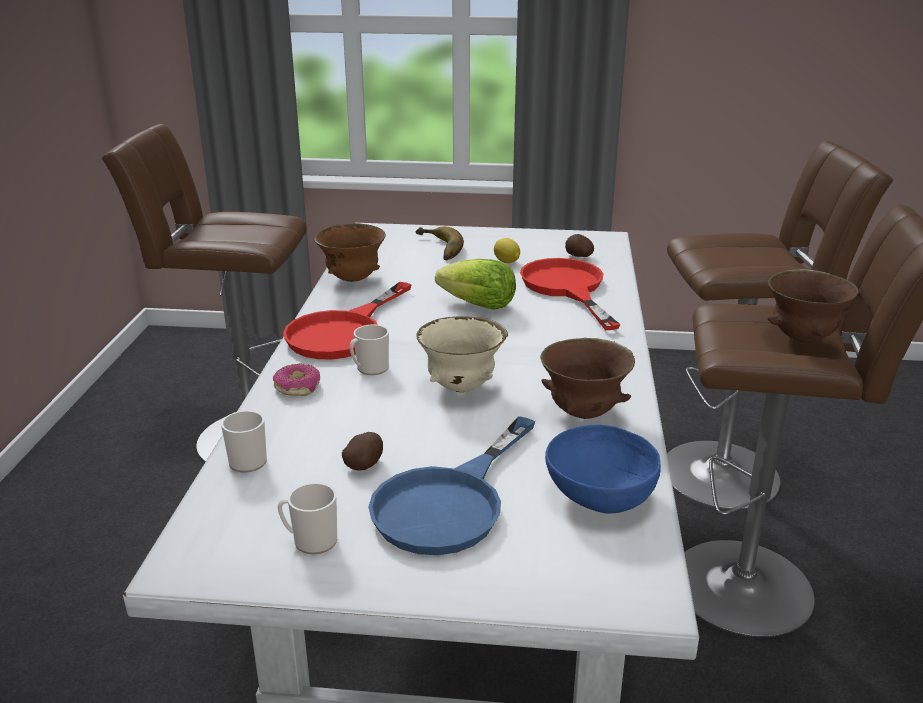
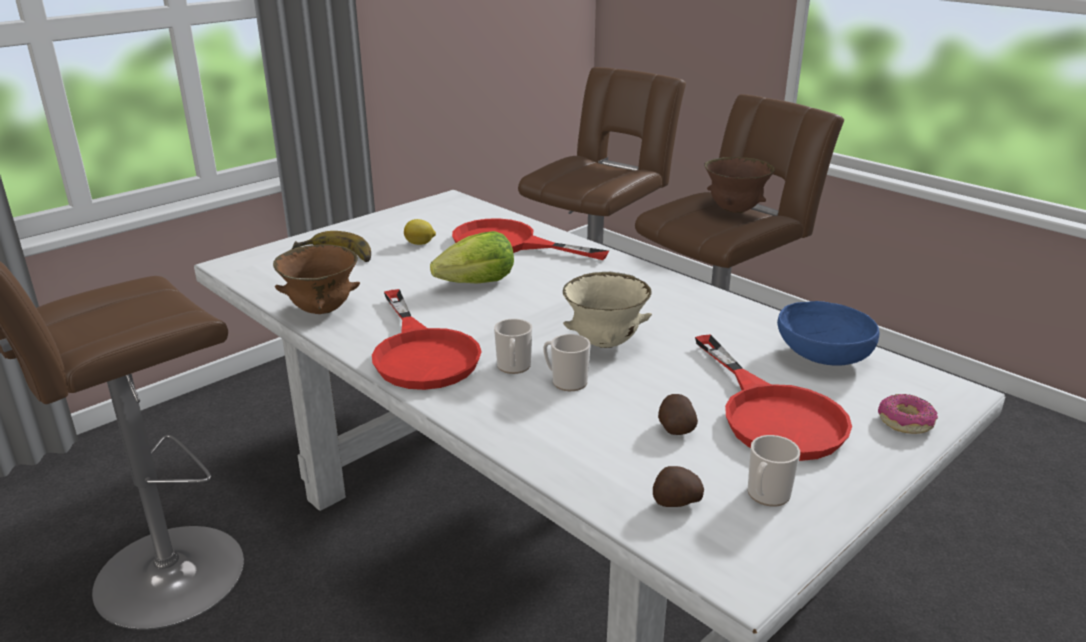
camera: 50 degrees left, 0 degrees up
mug [221,411,267,473] -> mug moved to [543,334,591,391]
donut [273,364,320,396] -> donut moved to [878,394,938,434]
blue frying pan [368,416,535,555] -> red frying pan [695,335,852,461]
brown bowl [540,338,635,419] -> none
potato [565,234,594,257] -> potato moved to [653,466,704,507]

